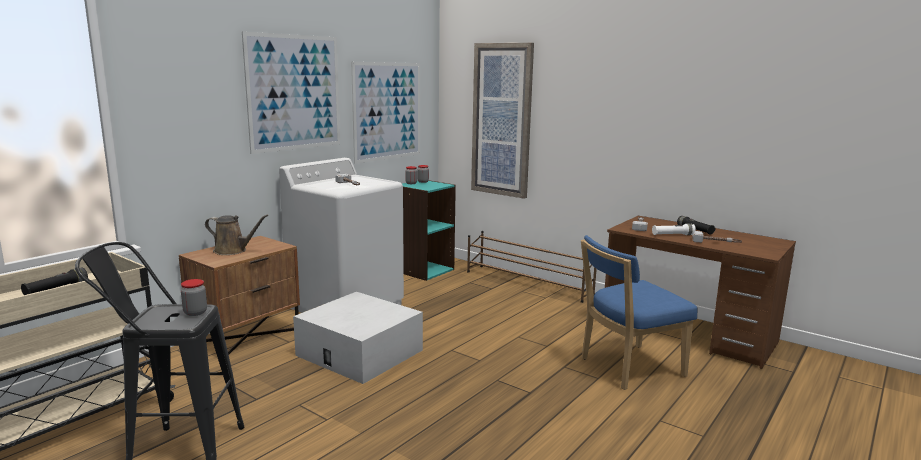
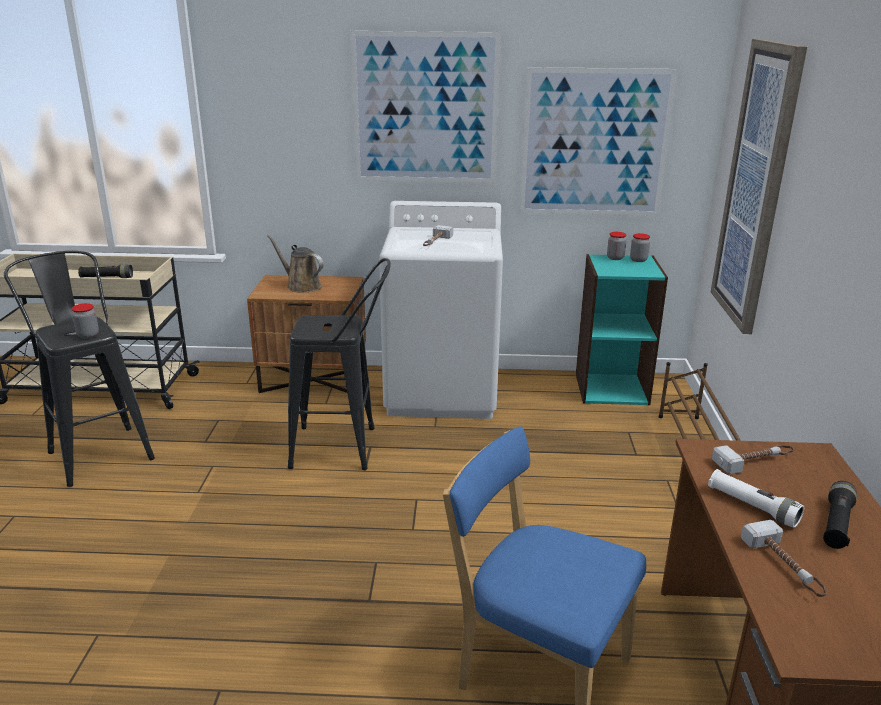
camera: 55 degrees right, 10 degrees up
brown watering can [205,215,268,255] -> brown watering can turned 150 degrees clockwise [267,235,324,293]
white storage box [293,292,423,384] -> black stool [288,258,391,470]

